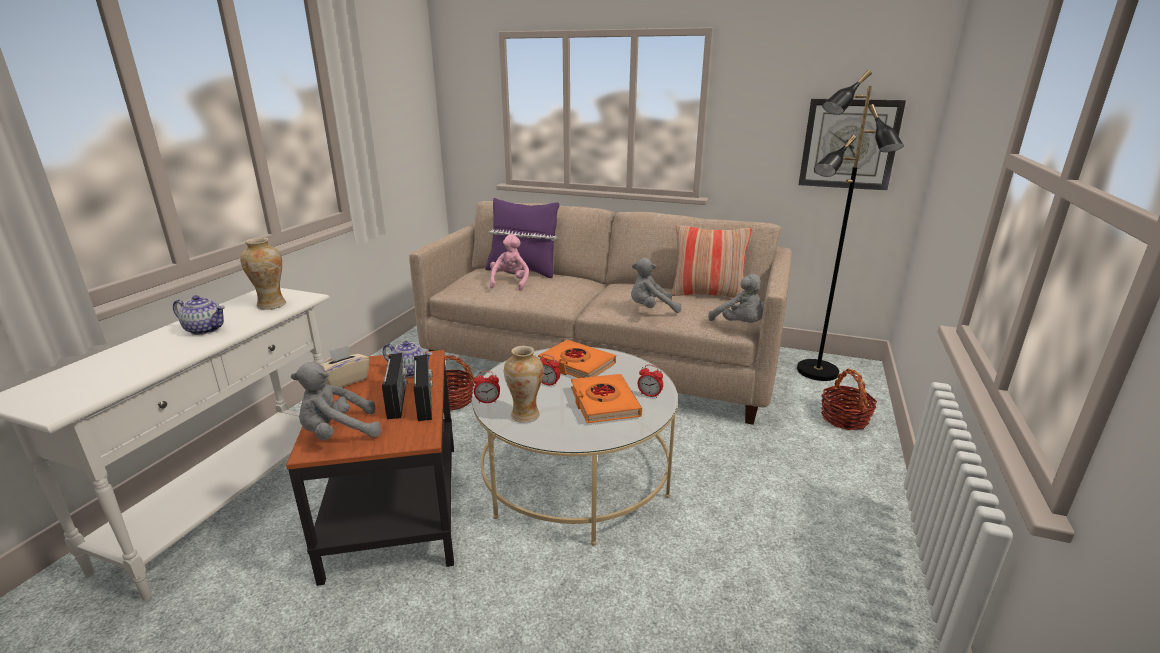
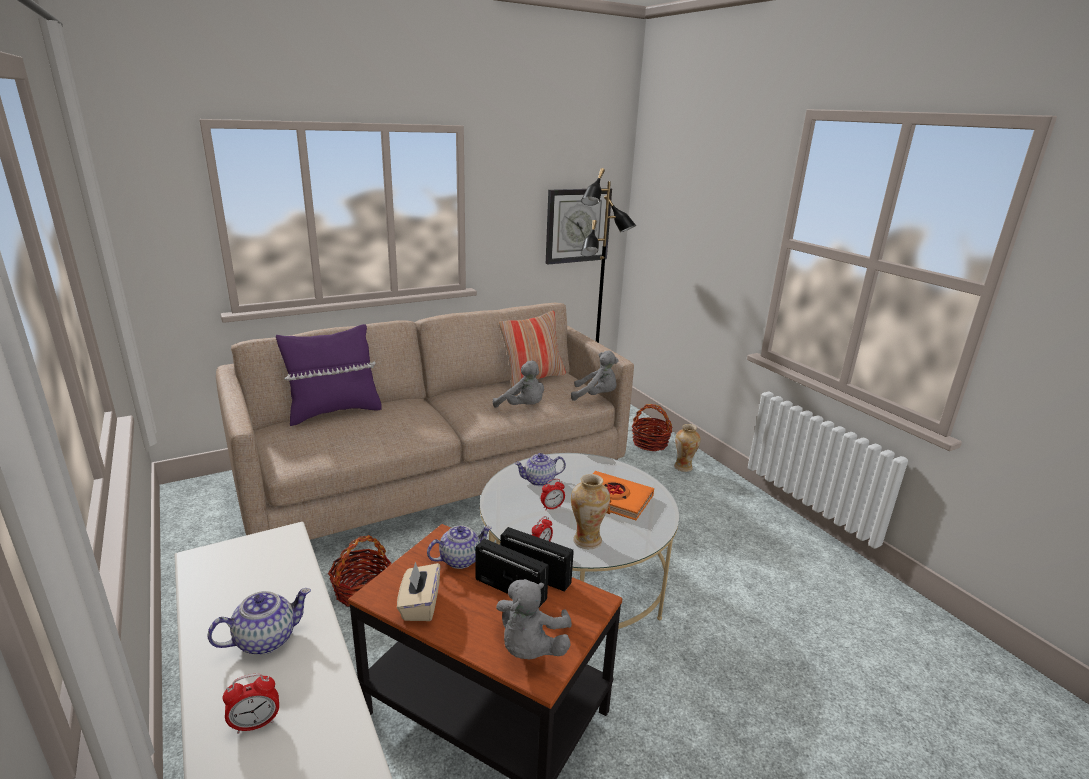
camera: 50 degrees left, 0 degrees up
vase [240,237,286,310] -> vase moved to [674,424,701,472]
pink plush toy [490,234,529,291] -> none
orange book [538,340,616,378] -> teapot [514,453,566,486]
grey plush toy [631,258,681,313] -> grey plush toy turned 90 degrees counterclockwise [493,360,544,408]
alarm clock [638,365,663,398] -> alarm clock moved to [223,674,279,734]

